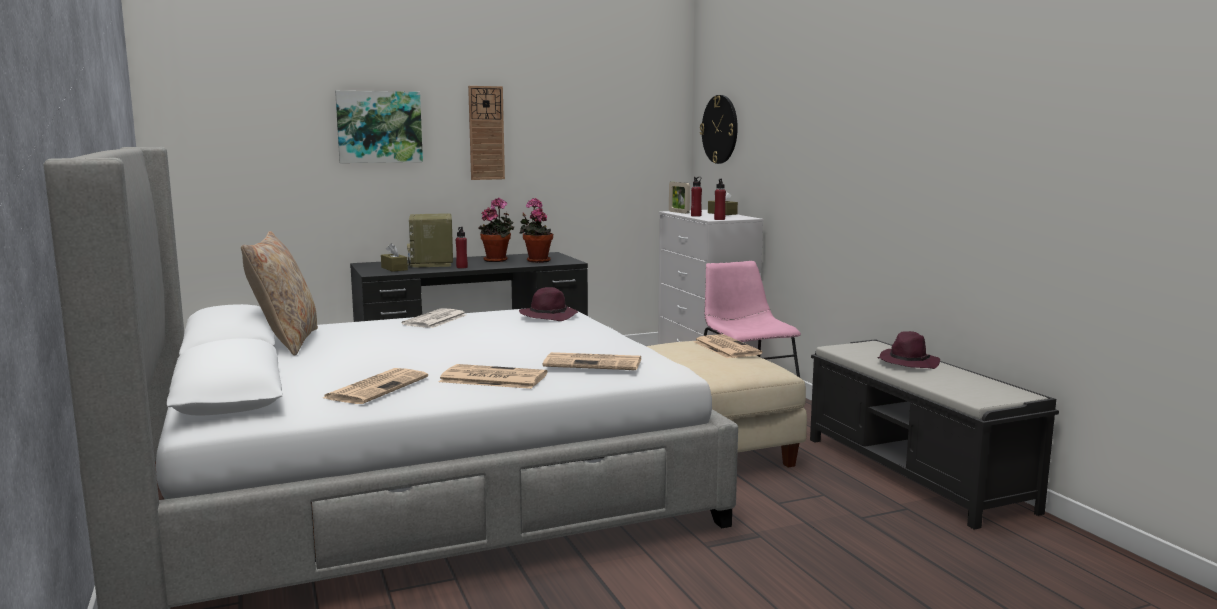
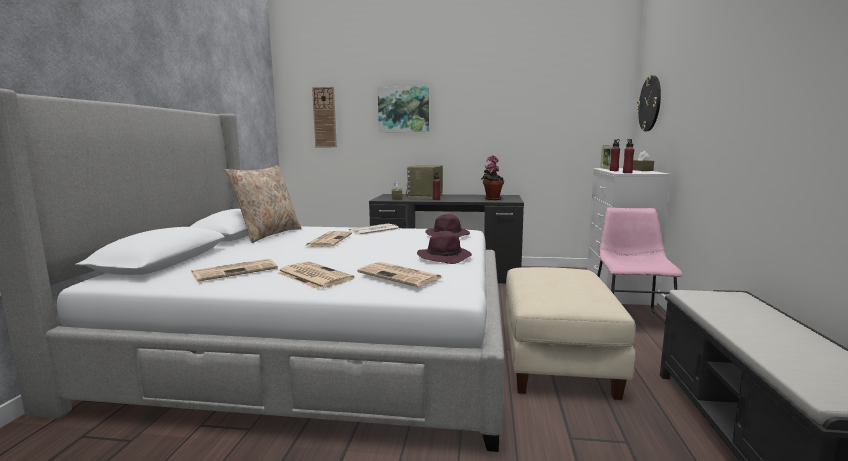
camera: 30 degrees right, 0 degrees up
wall clock [468,86,505,180] -> wall clock moved to [312,87,337,147]
potted plant [479,198,514,262] -> none
newspaper [693,334,762,359] -> newspaper moved to [305,231,352,247]
purple hat [877,331,940,369] -> purple hat moved to [417,231,472,264]

